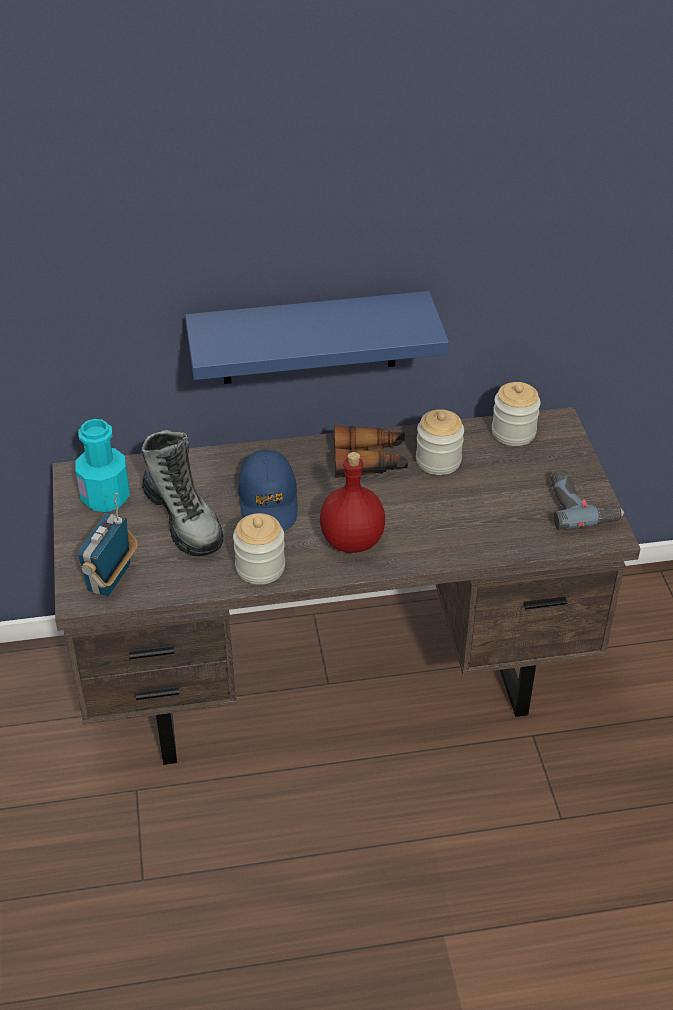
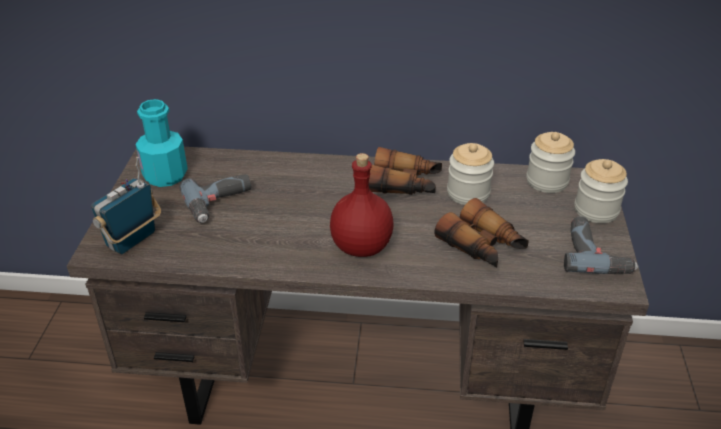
camera: 15 degrees right, 5 degrees down
boot [141,430,223,556] -> power drill [179,174,251,223]
blue shelf [185,291,449,384] -> none
jar [233,513,285,585] -> jar moved to [574,159,628,223]
blue cap [238,449,298,531] -> none
none -> binoculars [434,198,529,268]

